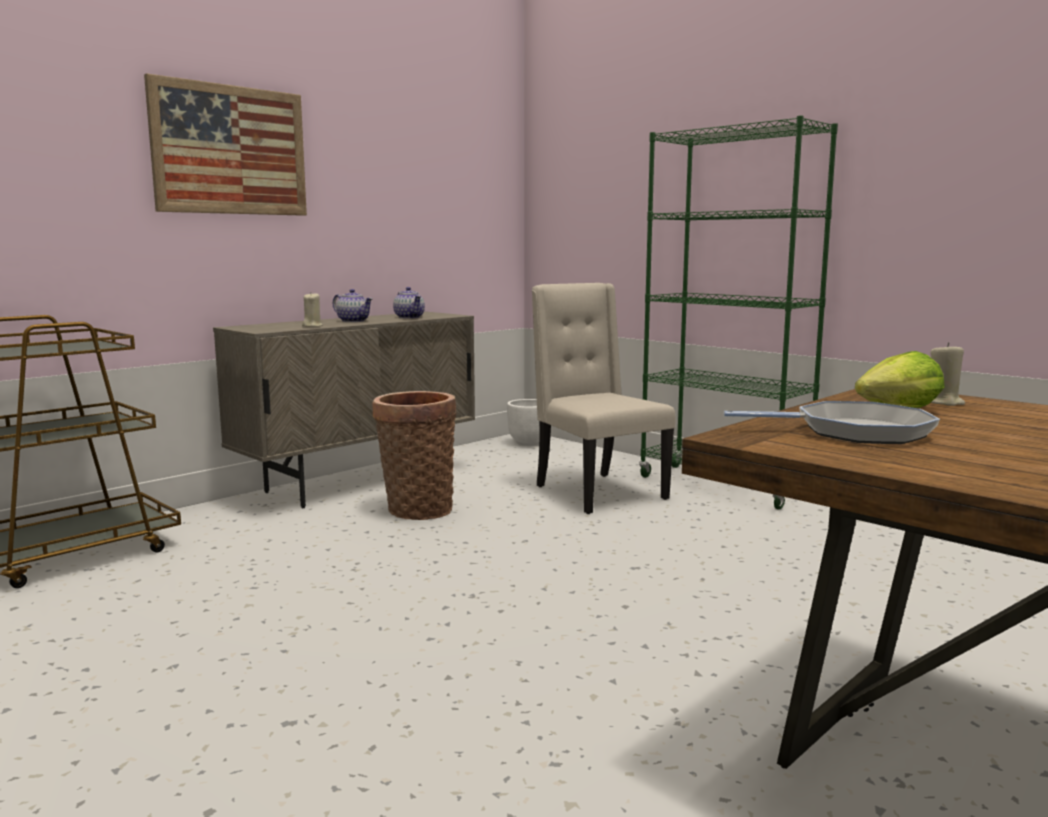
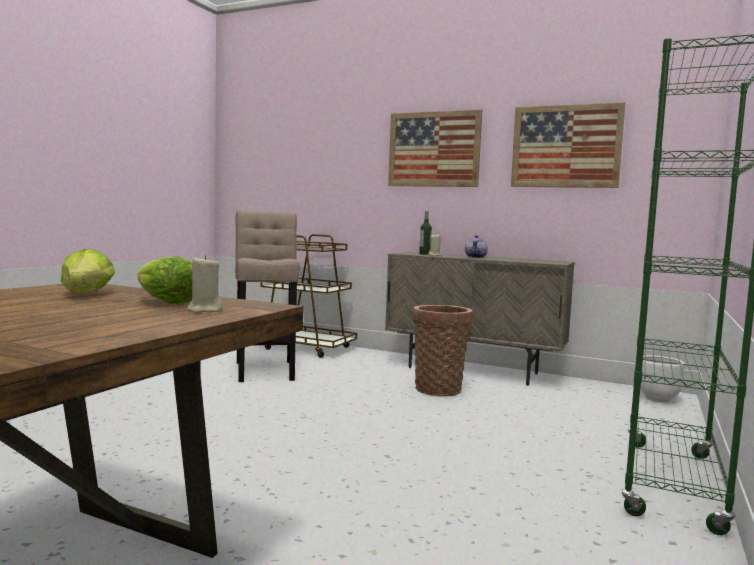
camera: 70 degrees right, 5 degrees down
teapot [393,287,425,319] -> none
beige chair [532,283,675,514] -> none
frying pan [724,401,940,444] -> lettuce [61,249,115,293]
none -> beige stool [235,210,300,382]
none -> bottle [419,211,432,255]
none -> picture [511,102,625,188]

